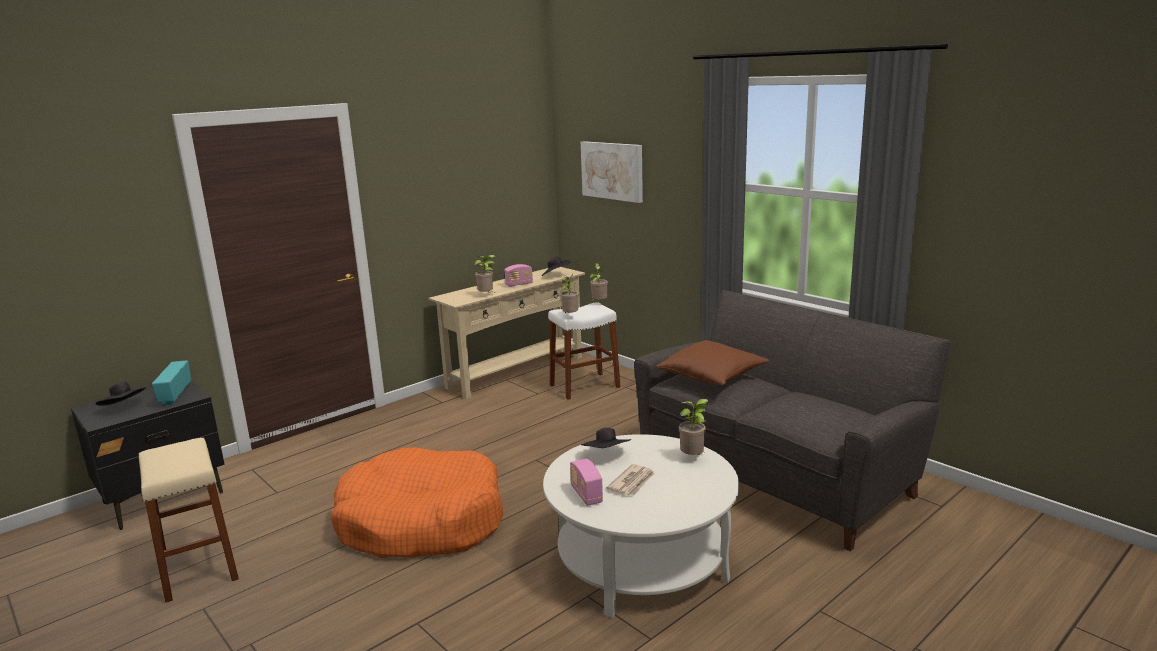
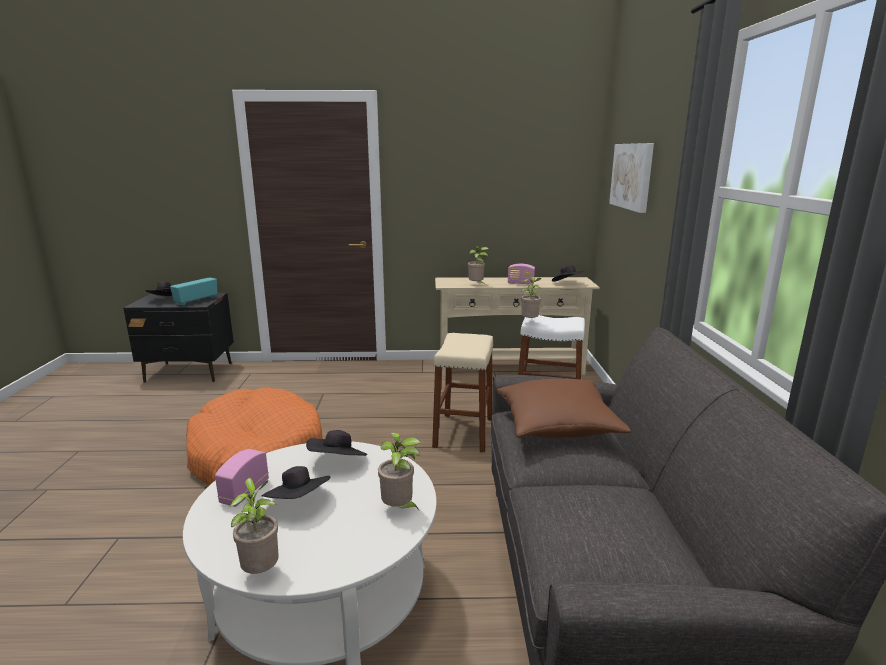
camera: 40 degrees right, 0 degrees up
beige stool [139,438,239,602] -> beige stool moved to [432,333,494,453]
potted plant [588,263,608,301] -> potted plant moved to [229,478,279,574]
newspaper [607,464,655,495] -> black hat [261,466,330,499]

